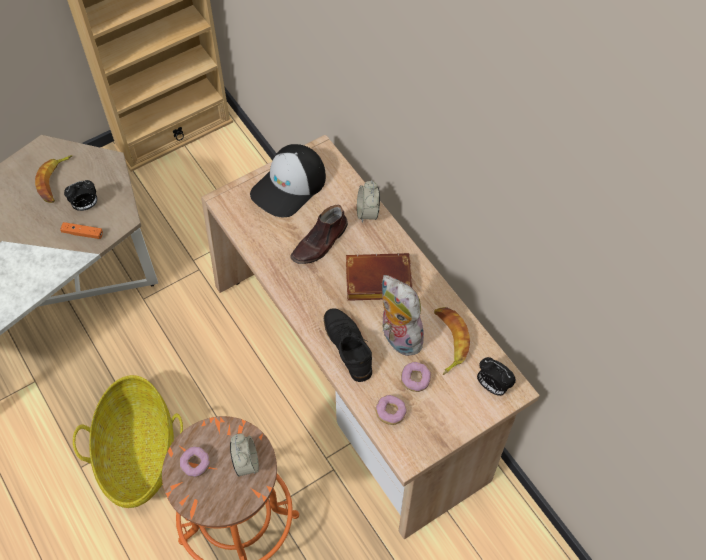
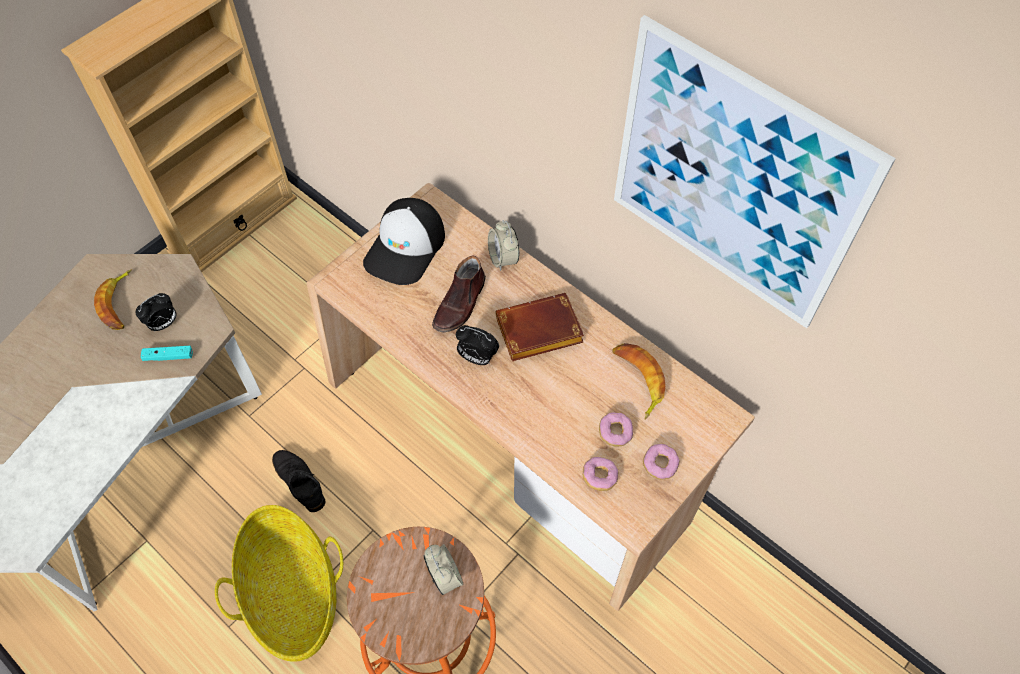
camera: 15 degrees left, 0 degrees up
orange game controller [60,222,103,239] -> turquoise game controller [141,346,193,361]
donut [179,447,210,477] -> donut moved to [643,444,680,480]
black shoe [324,308,372,382] -> black shoe moved to [272,450,325,512]
plush toy [382,275,428,356] -> none
alarm clock [477,357,516,396] -> alarm clock moved to [456,325,499,365]
none -> picture [614,15,896,328]

